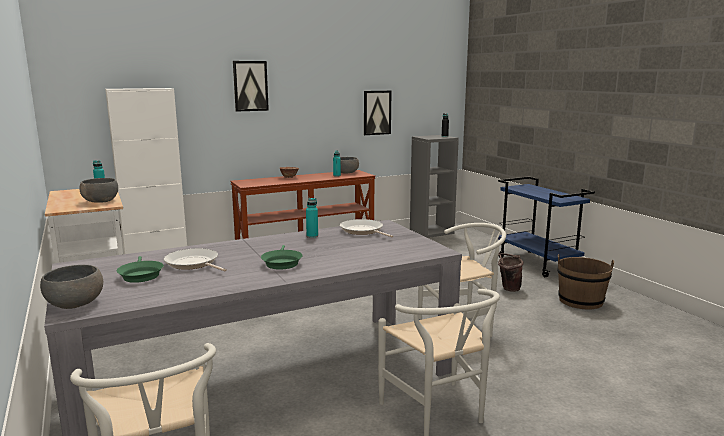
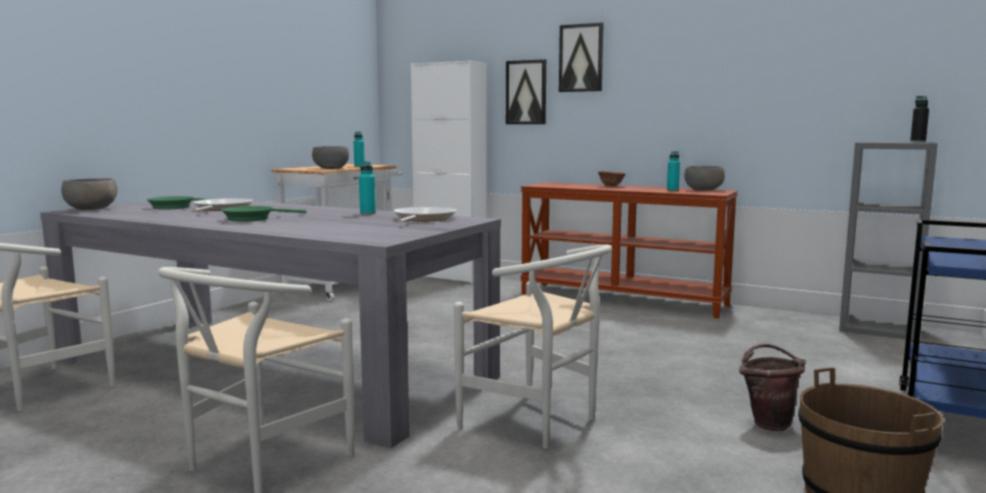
camera: 55 degrees right, 5 degrees down
picture [364,90,391,135] -> picture moved to [506,59,546,124]

